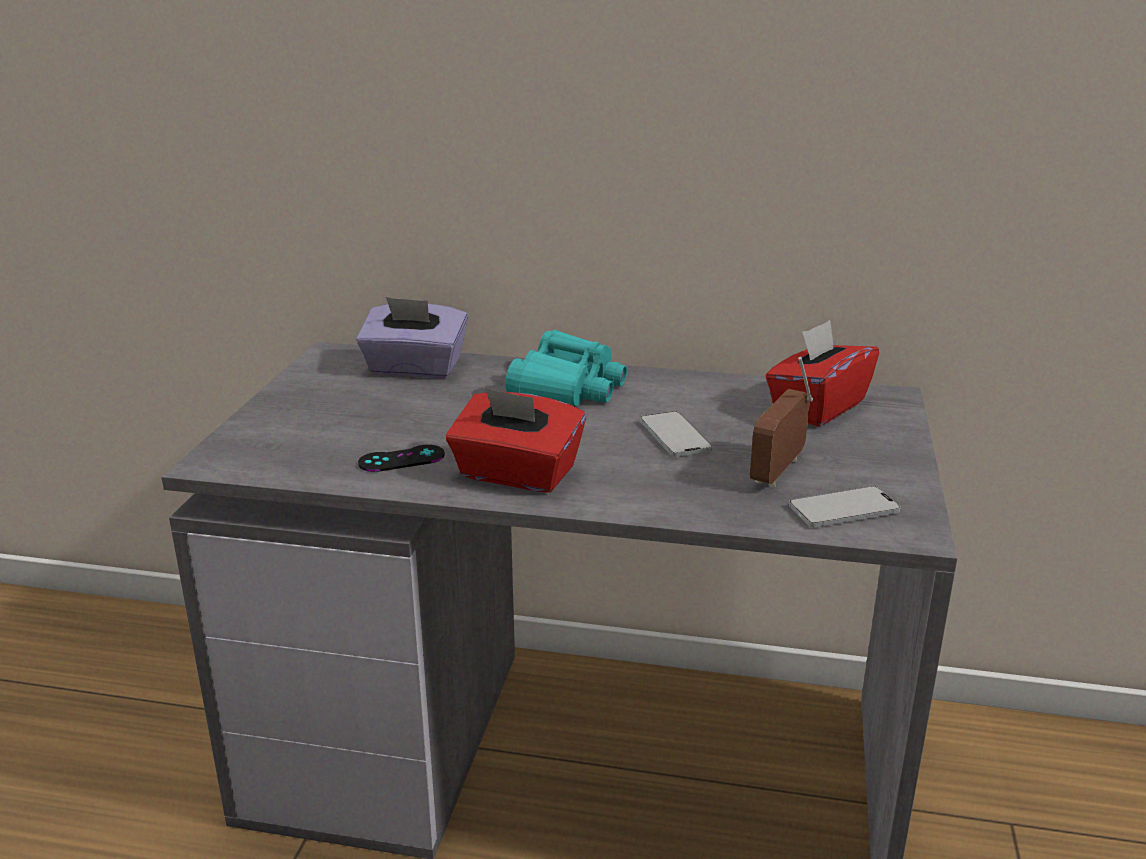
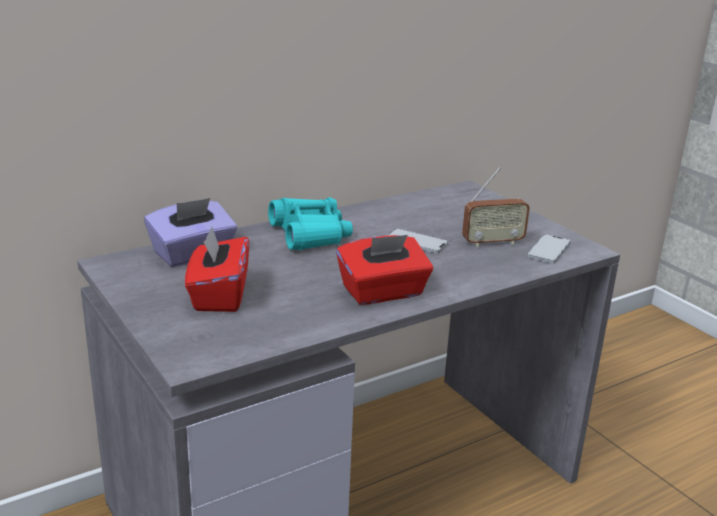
camera: 45 degrees left, 0 degrees up
black game controller [358,445,445,472] -> none
radio [750,357,813,487] -> radio turned 90 degrees counterclockwise [462,167,530,247]
red tissue box [765,320,879,426] -> red tissue box moved to [185,226,249,312]

